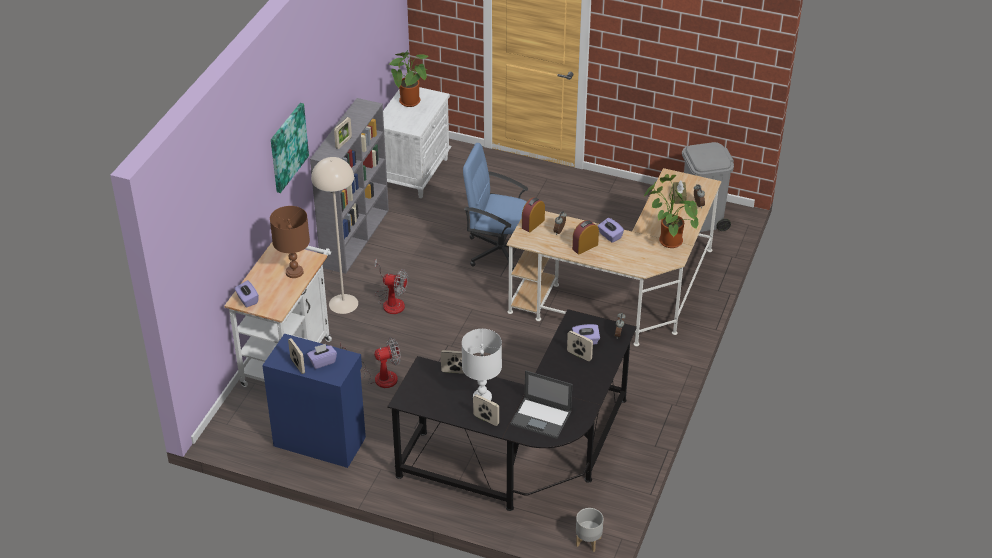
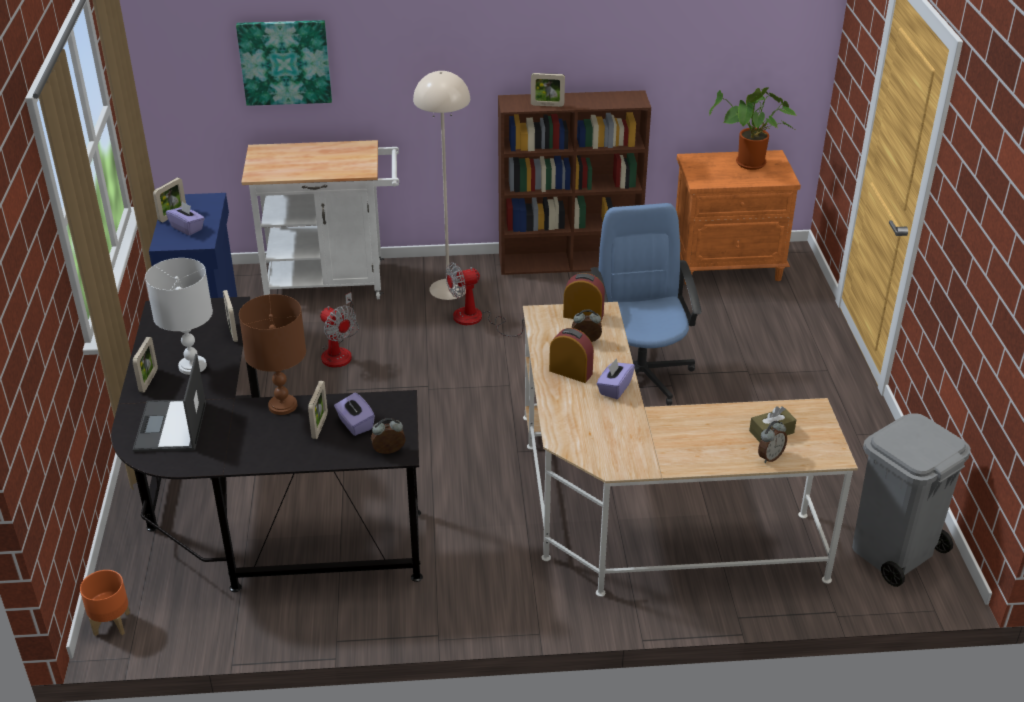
camera: 65 degrees right, 5 degrees down
purple tissue box [234,280,259,308] -> none
brown table lamp [270,206,310,278] -> brown table lamp moved to [239,294,306,415]
picture [271,103,309,193] -> picture moved to [236,20,332,106]
grey bookcase [310,98,389,274] -> brown bookcase [498,90,651,275]
fan [375,258,408,314] -> fan turned 75 degrees clockwise [446,262,524,337]
white nightstand [383,87,452,198] -> orange nightstand [676,150,801,285]
grey planter [576,508,604,552] -> orange planter [80,570,130,636]
potted plant [644,174,698,248] -> none

